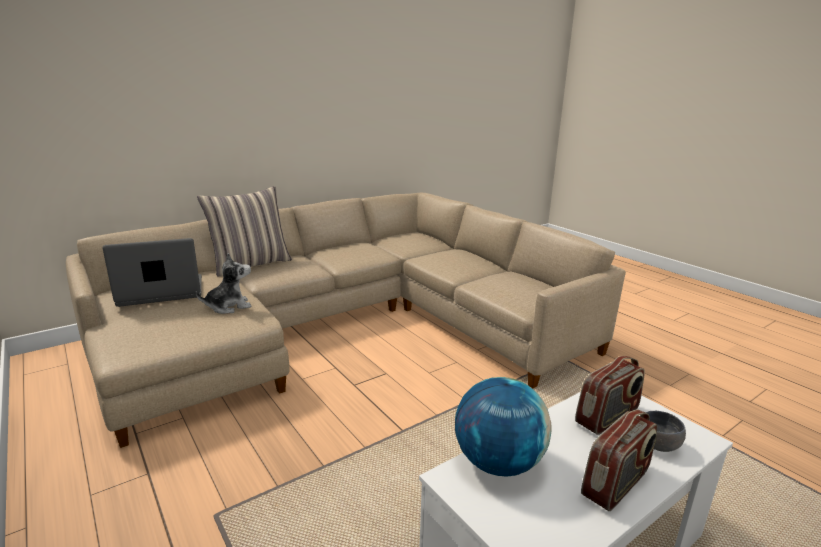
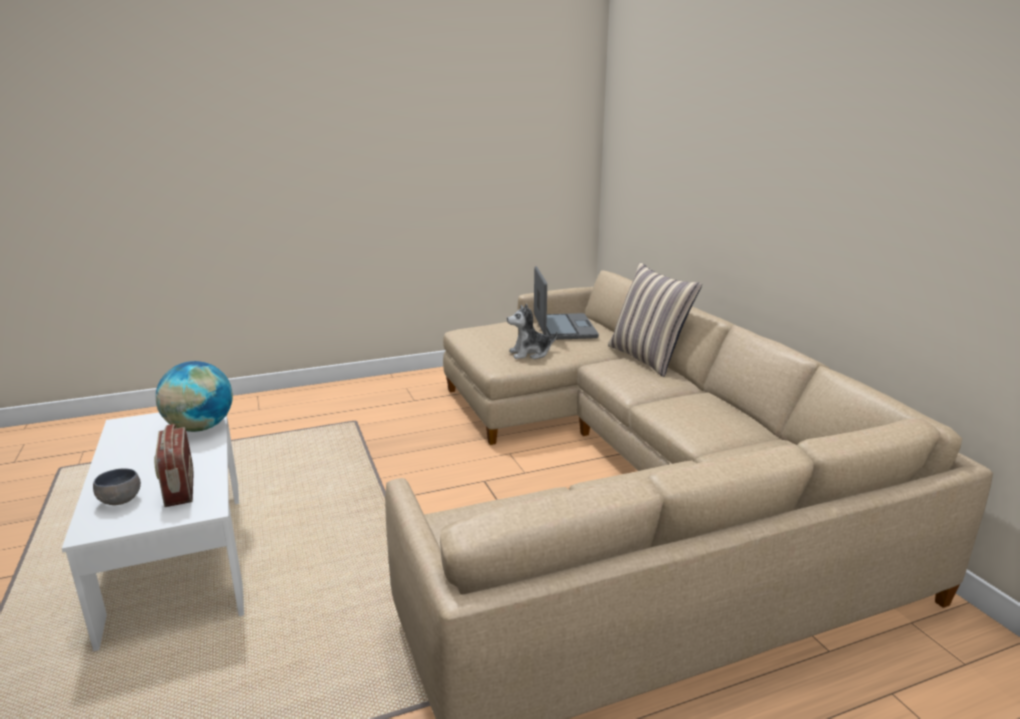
camera: 105 degrees right, 0 degrees up
plush toy [196,253,252,314] -> plush toy turned 90 degrees clockwise [507,304,557,359]
radio [581,409,657,511] -> none

